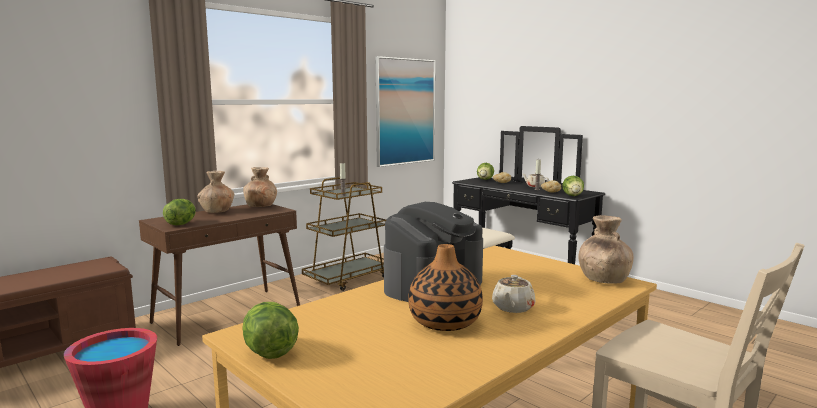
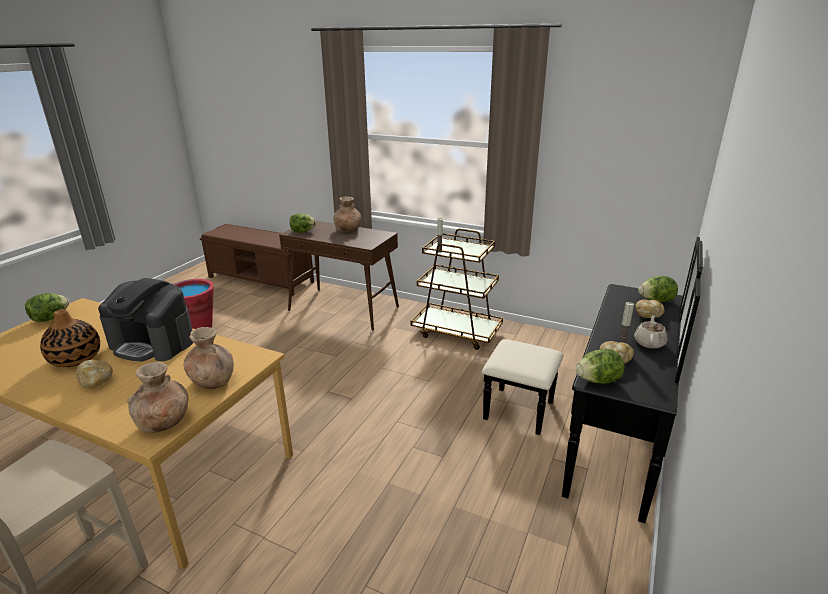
camera: 70 degrees right, 15 degrees up
brown vase [243,167,277,207] -> brown vase moved to [184,327,234,389]
picture [376,56,435,167] -> none
beige teapot [492,275,536,313] -> bread [76,360,113,387]

